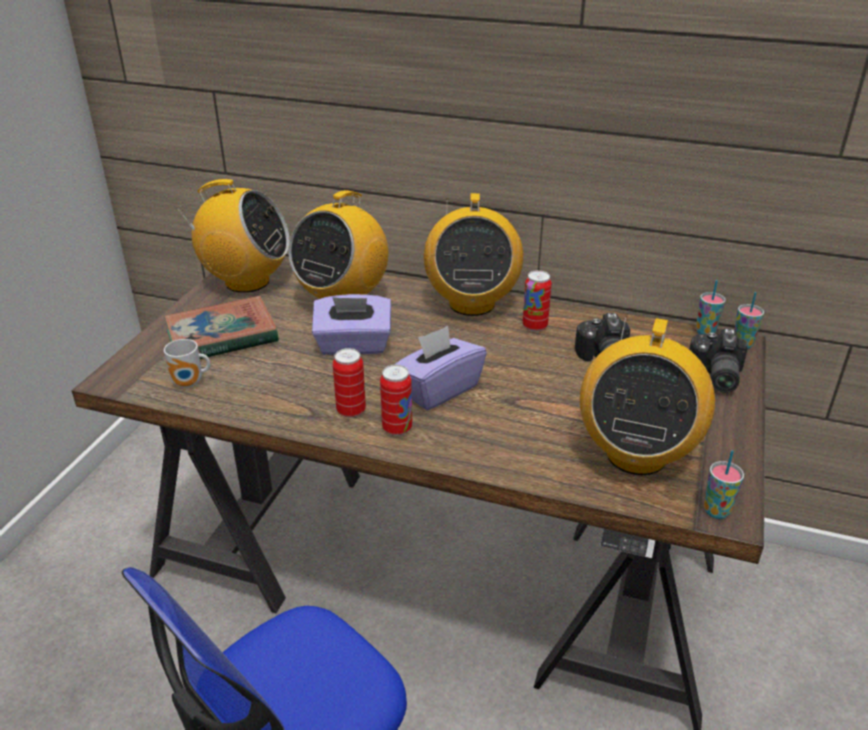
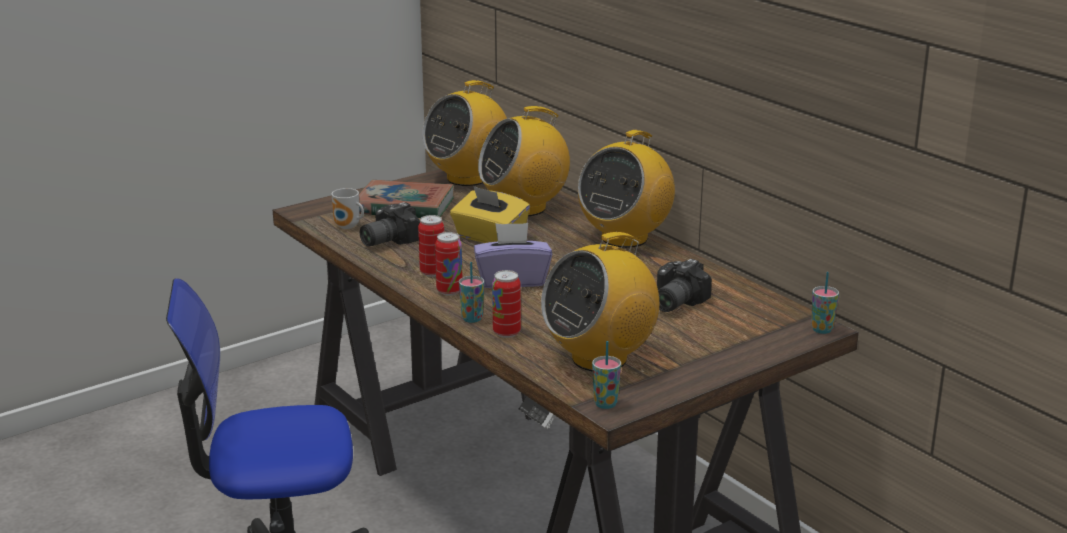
camera: 35 degrees right, 10 degrees down
radio [176,179,290,293] -> radio turned 90 degrees clockwise [422,80,507,186]
purple tissue box [312,294,391,355] -> yellow tissue box [450,186,530,243]
can [523,270,552,332] -> can moved to [492,270,521,338]
camera [689,328,747,393] -> camera moved to [360,202,420,247]
cup [696,280,726,334] -> cup moved to [459,262,484,323]

